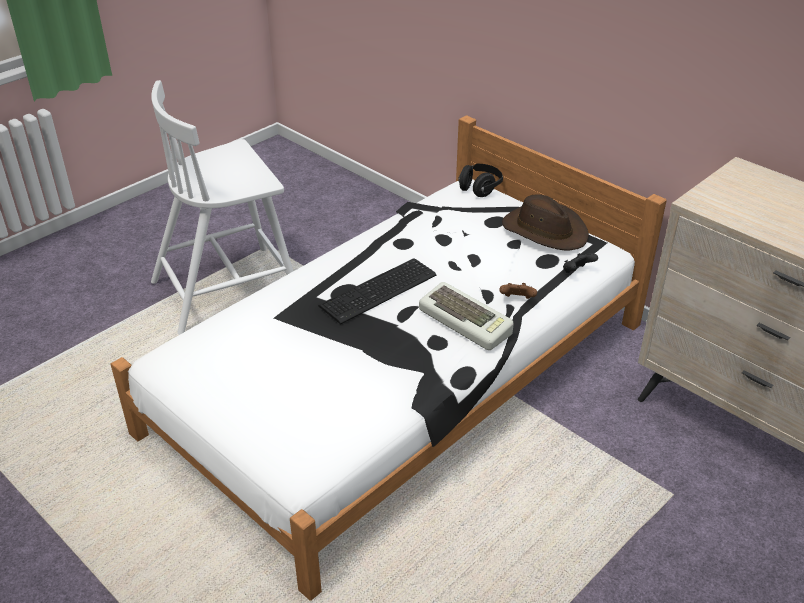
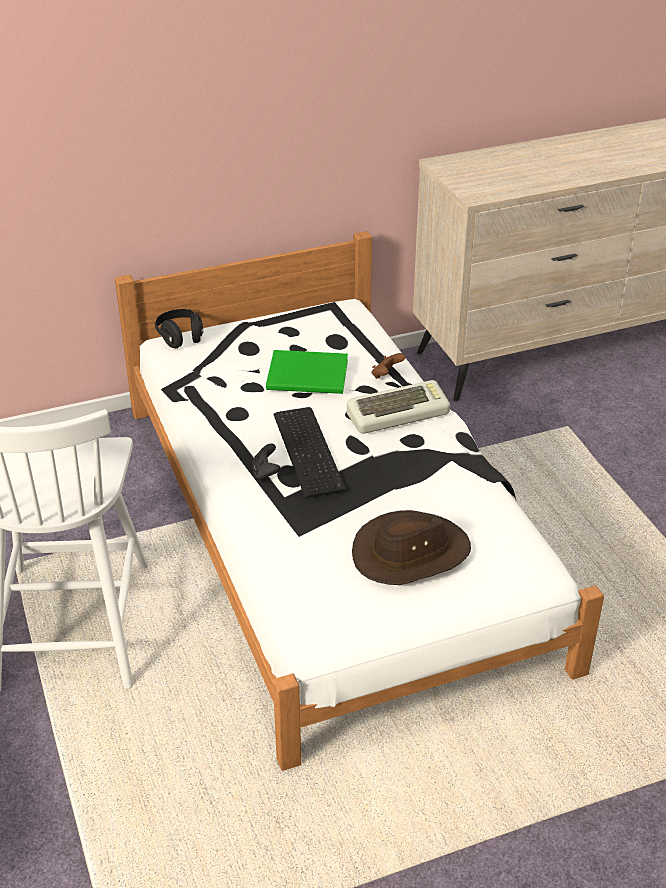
camera: 65 degrees left, 0 degrees up
brown hat [502,194,589,251] -> brown hat moved to [352,510,471,585]
black game controller [563,253,598,273] -> black game controller moved to [252,443,280,482]
none -> green book [266,350,348,394]

